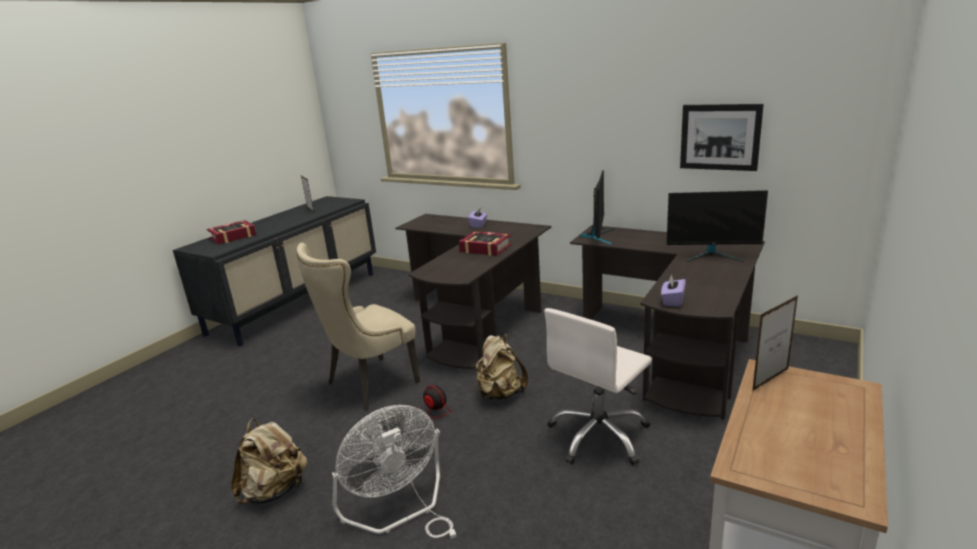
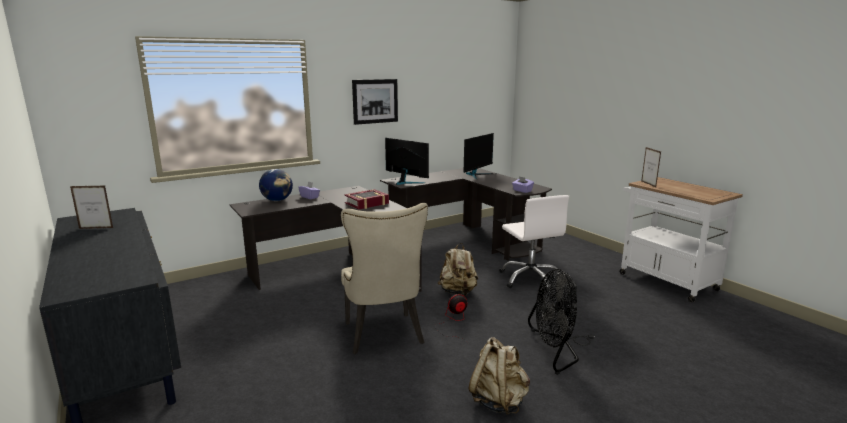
camera: 65 degrees left, 5 degrees down
book [207,220,257,244] -> none
white fan [332,405,457,539] -> black fan [528,269,595,375]
picture [680,104,764,171] -> picture moved to [352,79,398,125]
none -> globe [259,169,293,201]

